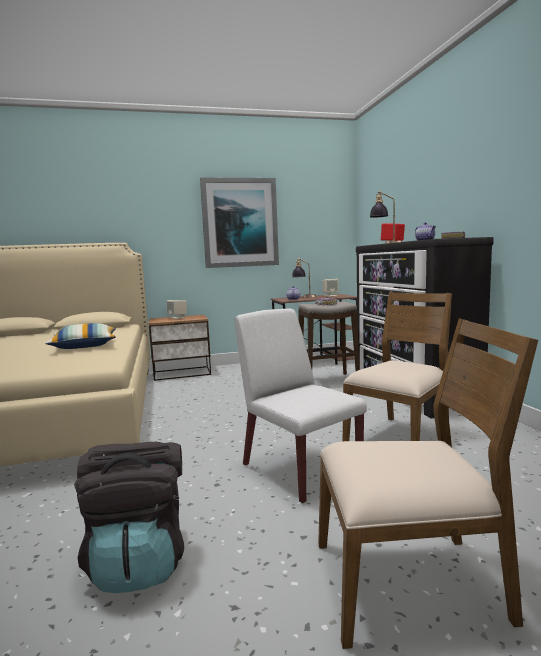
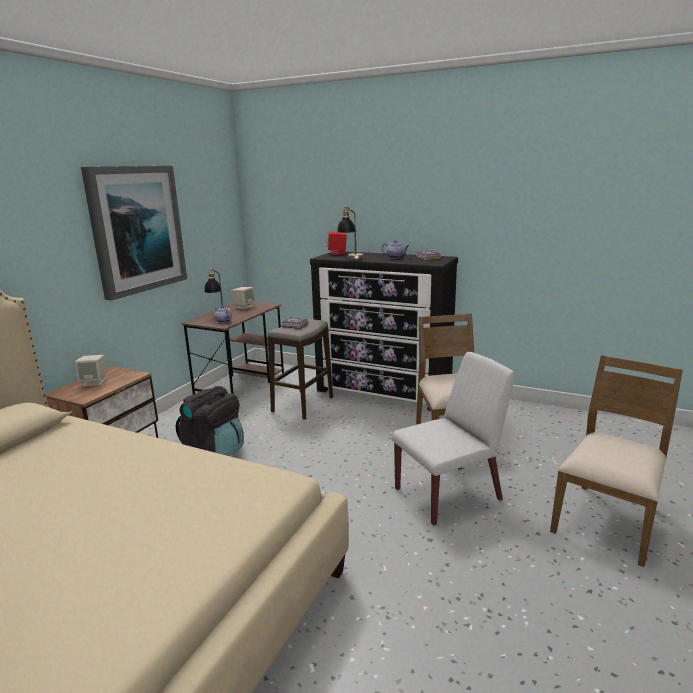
camera: 50 degrees left, 10 degrees up
pillow [45,323,116,349] -> none
black backpack [74,442,184,593] -> black backpack moved to [175,386,244,456]
white chair [234,309,367,504] -> white chair turned 150 degrees clockwise [392,352,515,526]

